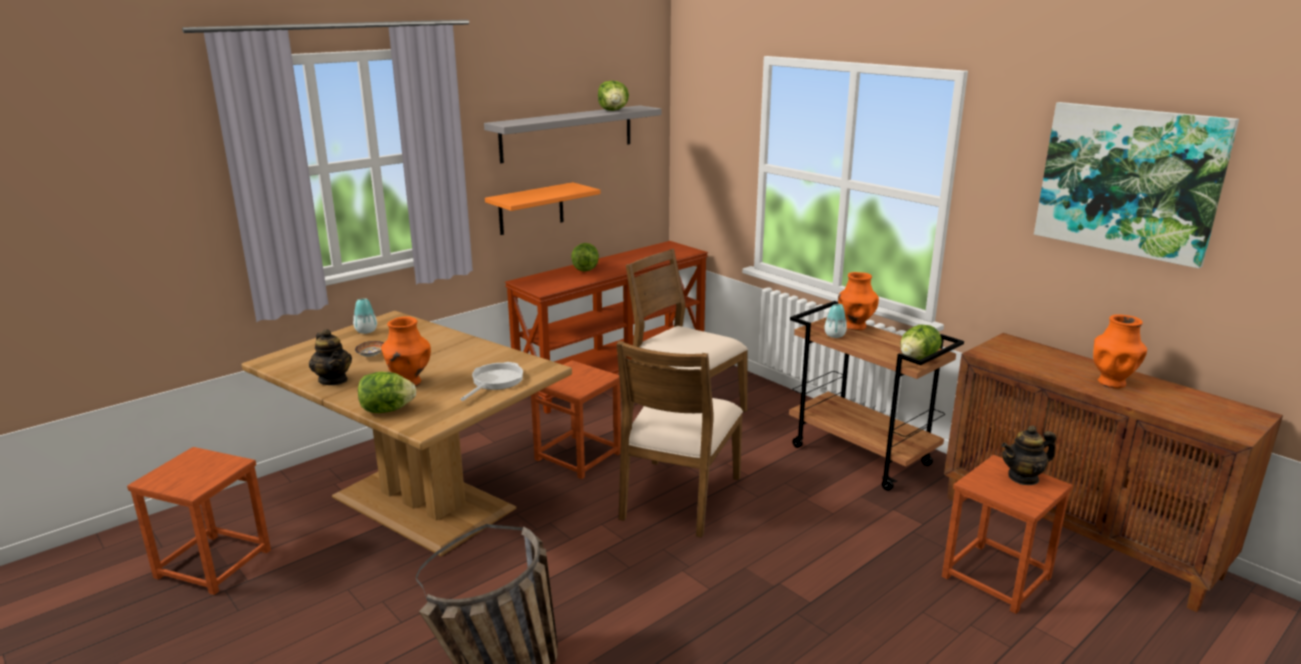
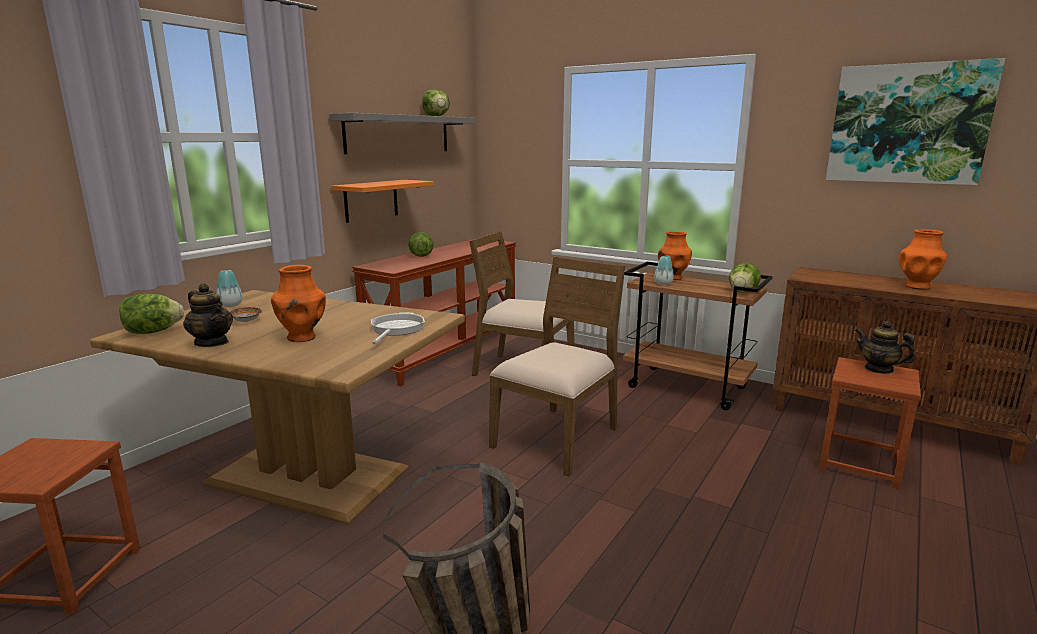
camera: 15 degrees left, 5 degrees down
lettuce [358,371,416,413] -> lettuce moved to [120,293,184,334]
brown stool [531,360,621,479] -> none
brown chair [617,341,743,538] -> brown chair turned 150 degrees counterclockwise [489,257,625,476]
teapot [1002,425,1056,485] -> teapot turned 75 degrees clockwise [855,321,916,374]

